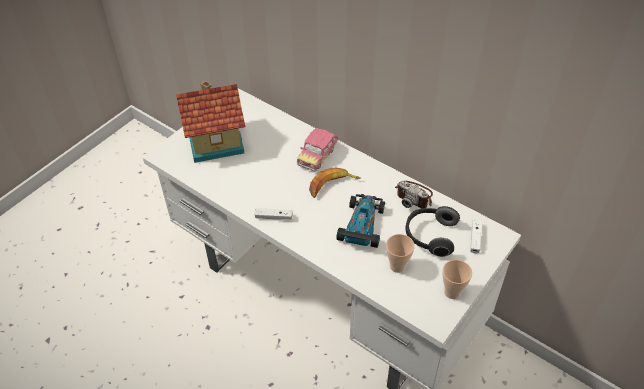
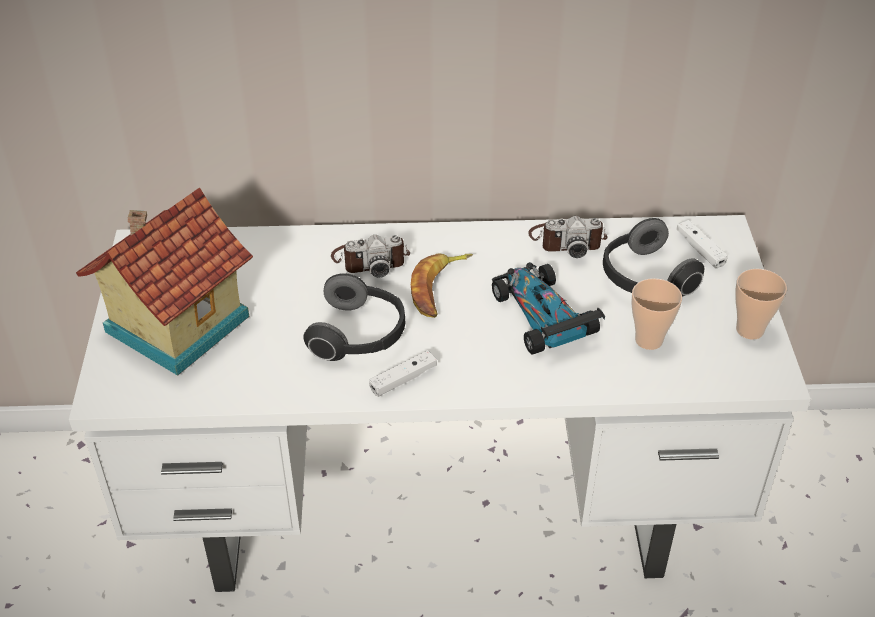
camera: 40 degrees left, 5 degrees down
toy car [297,128,338,172] -> camera [331,235,410,278]
none -> headphones [304,273,405,361]

